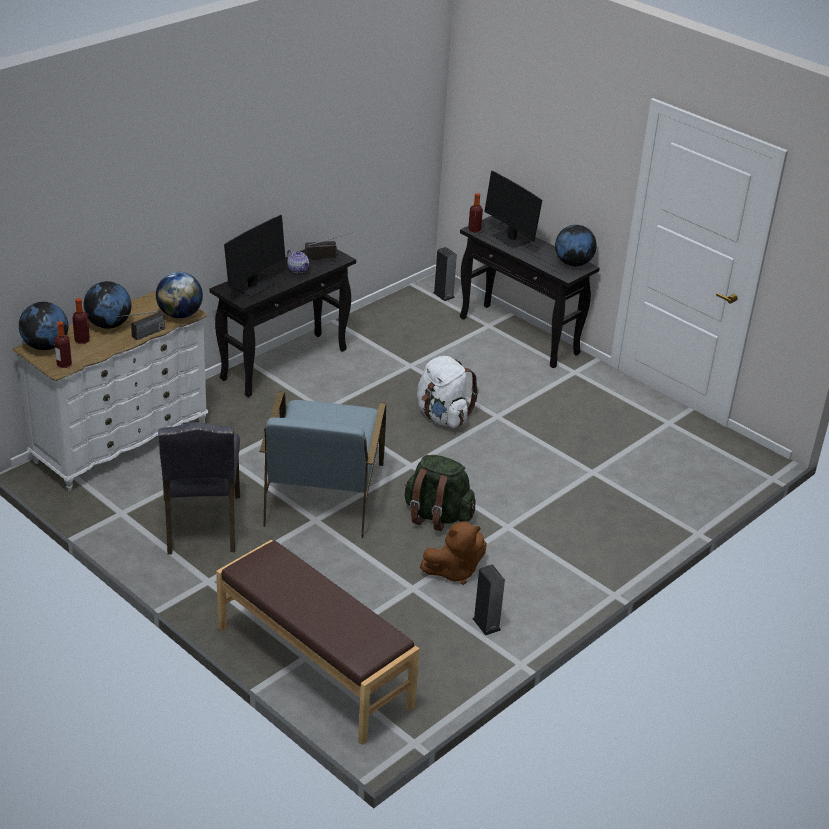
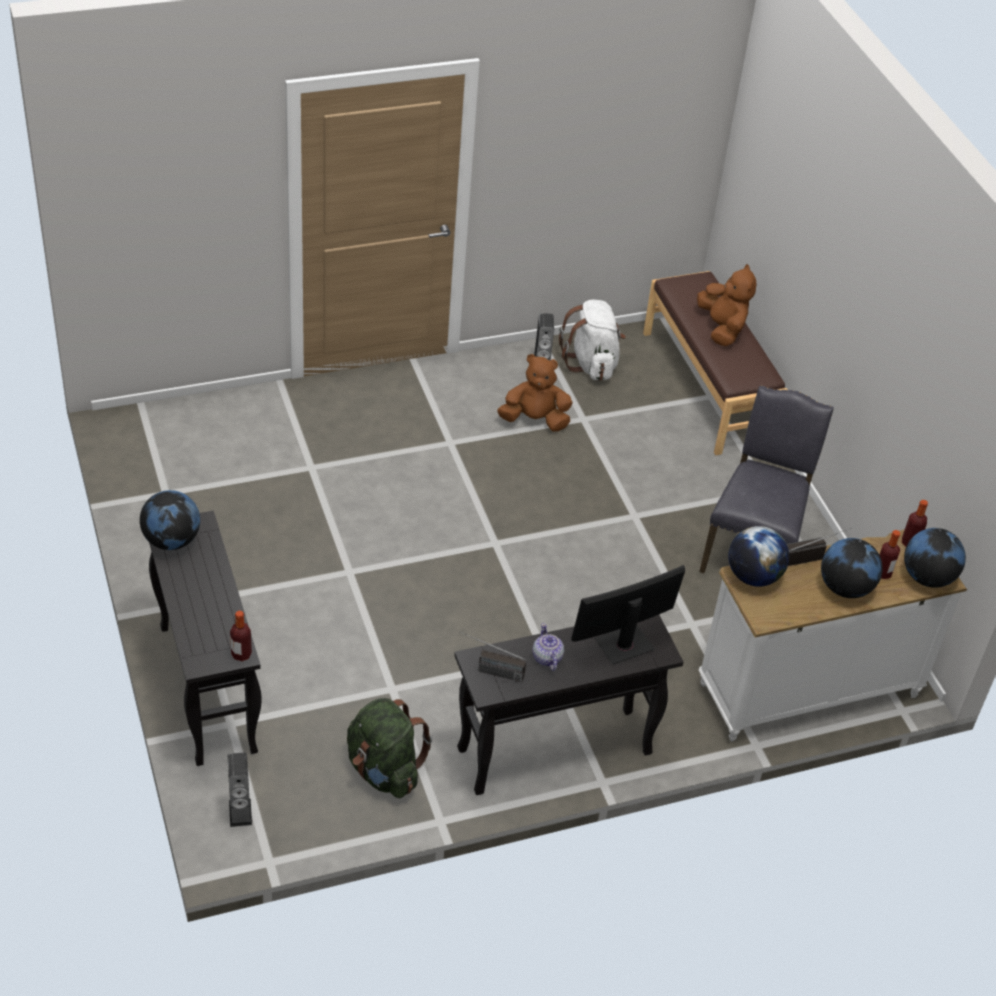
camera: 155 degrees left, 10 degrees up
blue armchair [260,391,386,538] -> none
green backpack [404,455,475,531] -> green backpack moved to [347,698,432,798]
white backpack [417,356,479,428] -> white backpack moved to [559,300,626,381]
monitor [484,171,542,248] -> none
none -> brown plush toy [697,264,756,347]

